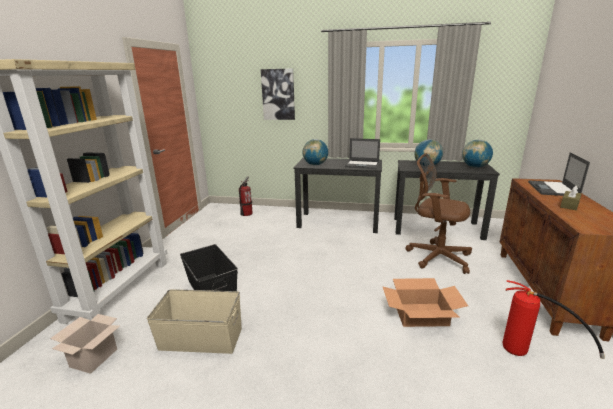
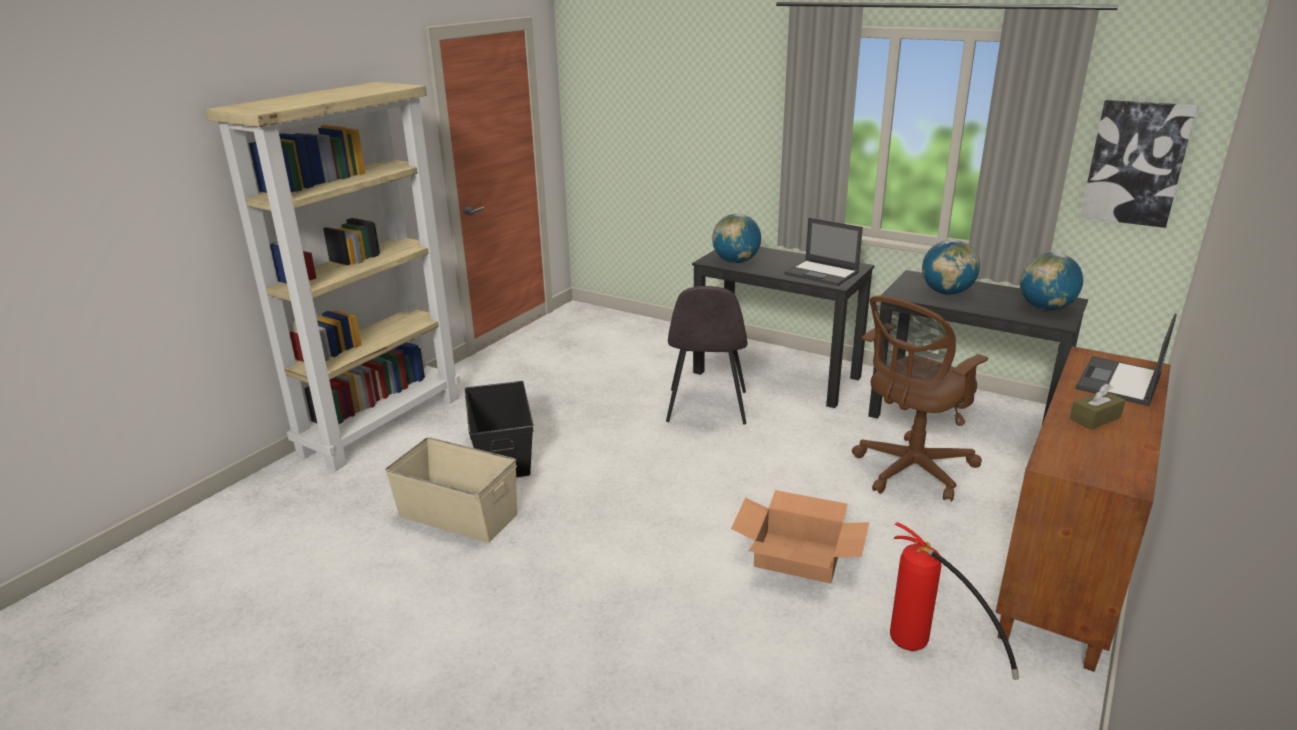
camera: 20 degrees right, 5 degrees up
cardboard box [50,314,120,374] -> none
fire extinguisher [239,177,253,216] -> none
picture [261,68,295,120] -> picture moved to [1080,100,1197,228]
brown office chair [405,153,472,274] -> brown office chair turned 90 degrees counterclockwise [852,295,988,501]
none -> grey chair [666,286,747,425]

